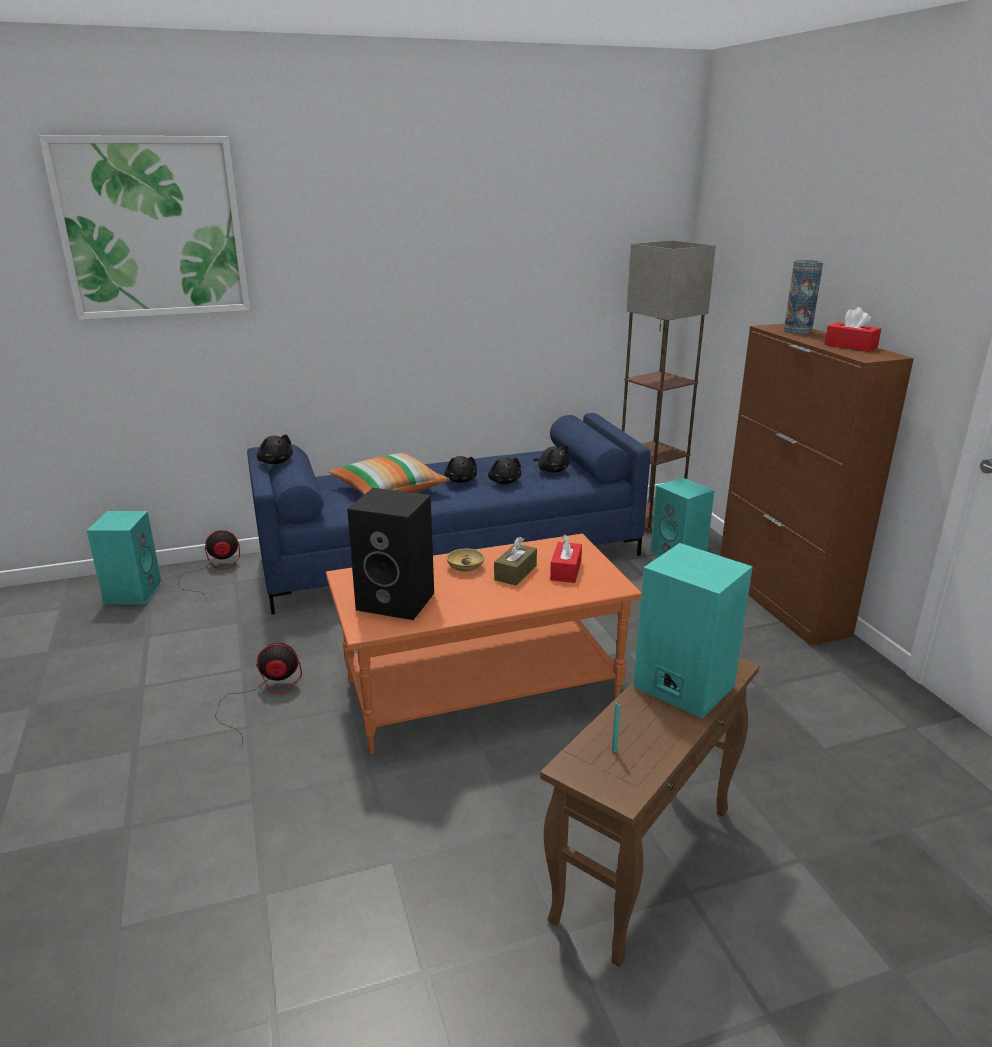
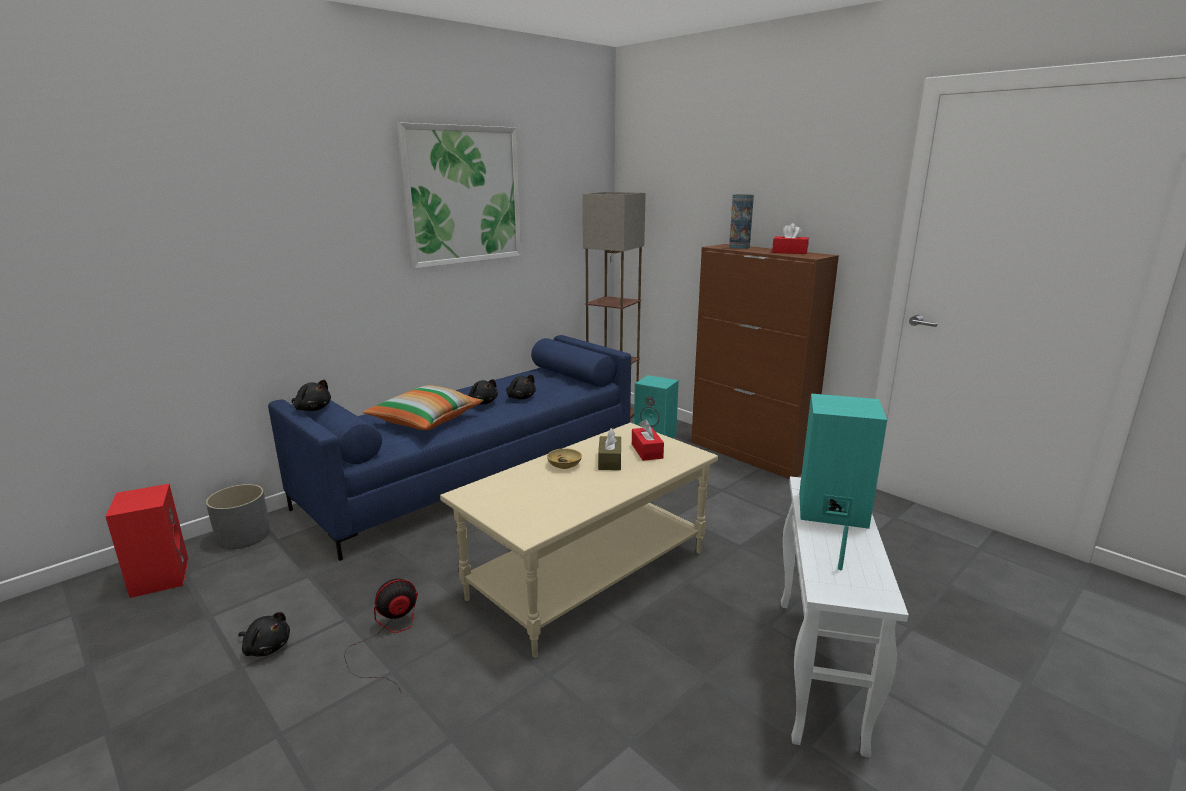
camera: 25 degrees left, 5 degrees down
picture [39,135,250,320] -> picture moved to [397,123,522,269]
turquoise speaker [87,511,162,605] -> red speaker [105,484,188,598]
fan [178,530,240,602] -> grey planter [206,484,270,549]
orange coffee table [326,534,641,754] -> beige coffee table [440,423,718,658]
black speaker [347,488,434,620] -> none
black plush toy [533,445,569,472] -> black plush toy moved to [239,612,290,657]
brown side table [540,658,760,967] -> white side table [781,477,909,757]

